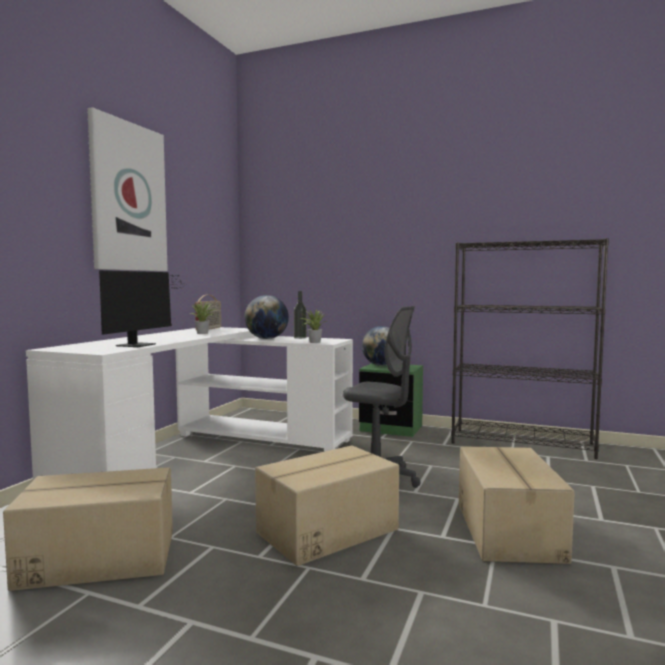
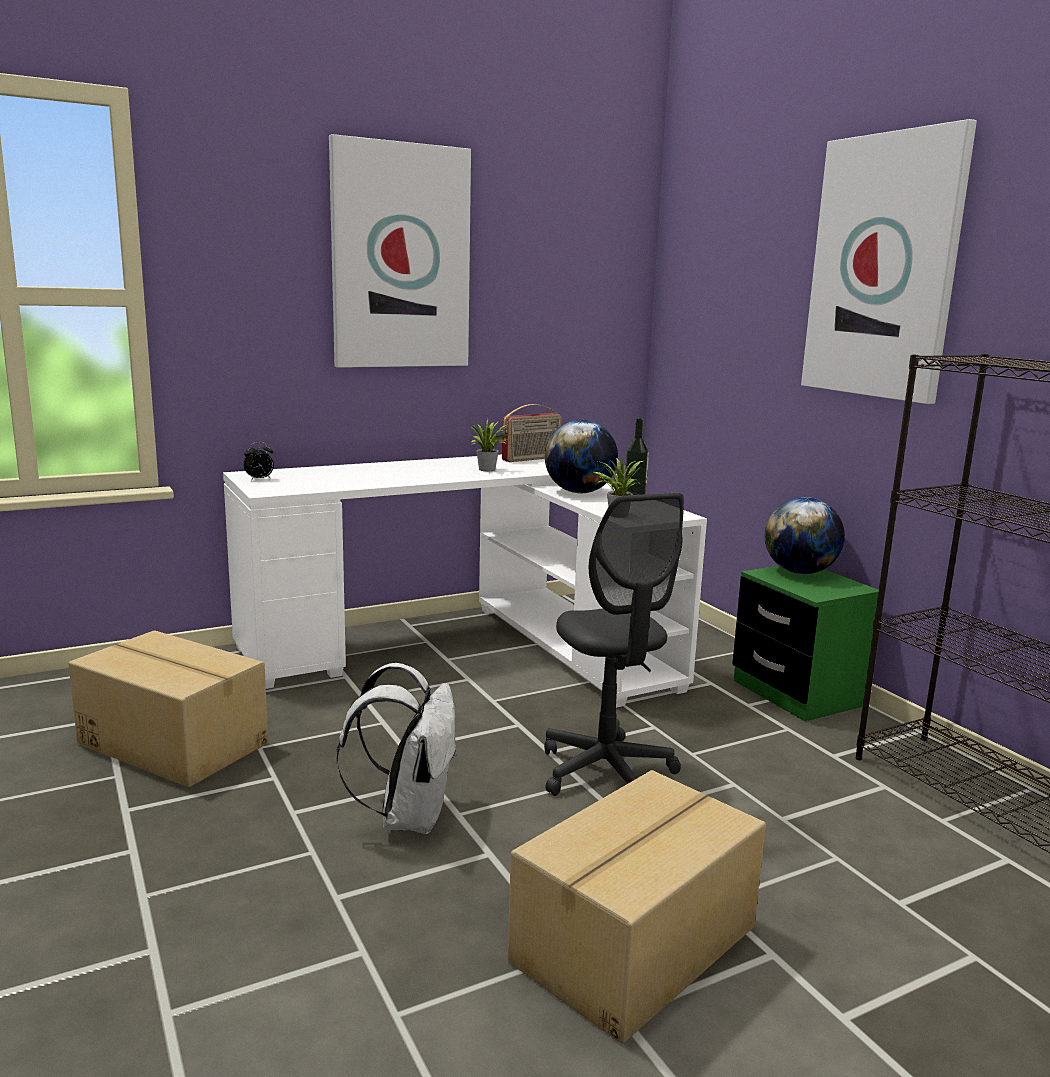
camera: 40 degrees right, 10 degrees up
monitor [99,270,186,347] -> none
cardboard box [255,445,399,566] -> white backpack [337,663,457,834]
none -> alarm clock [244,442,274,481]
none -> picture [801,119,977,404]

